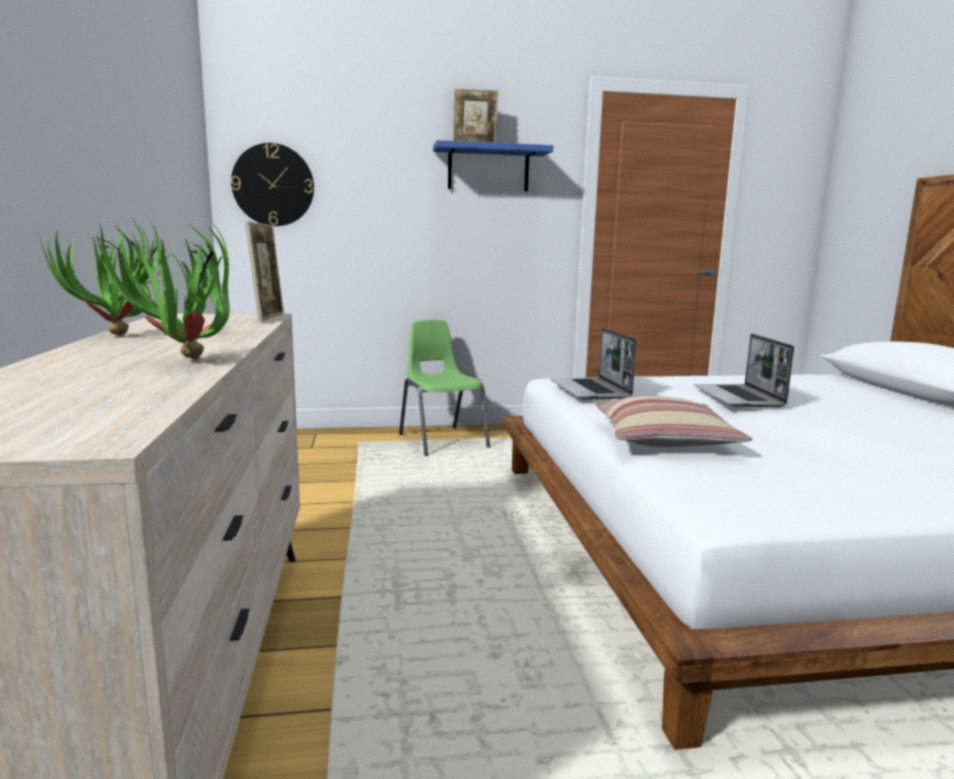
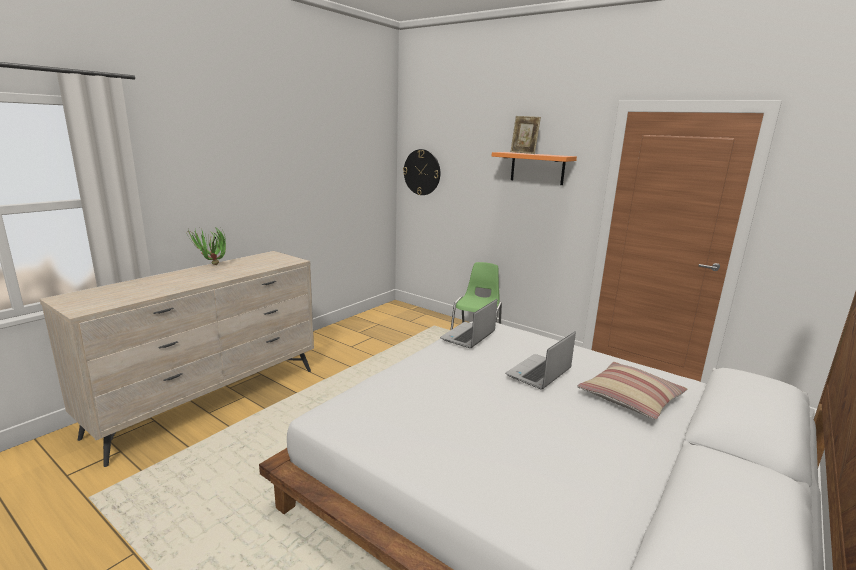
camera: 45 degrees right, 5 degrees up
potted plant [94,216,230,360] -> none
picture frame [245,221,284,322] -> none
blue shelf [433,140,553,191] -> orange shelf [492,152,577,185]
pillow [594,395,752,447] -> pillow moved to [577,362,687,419]

